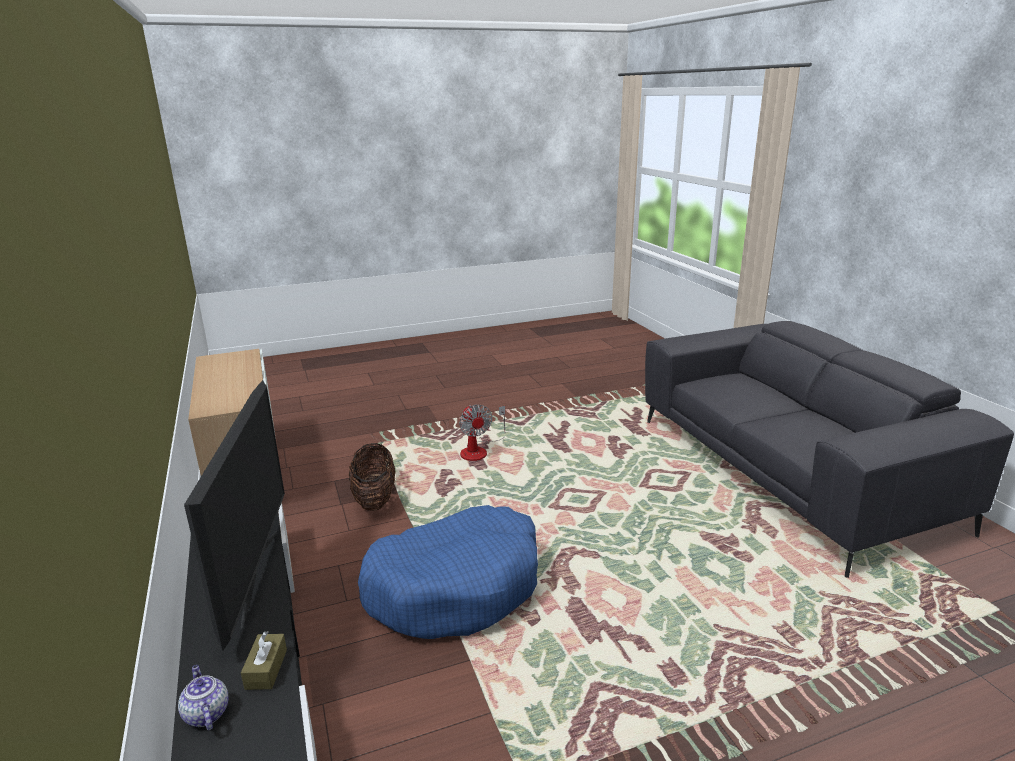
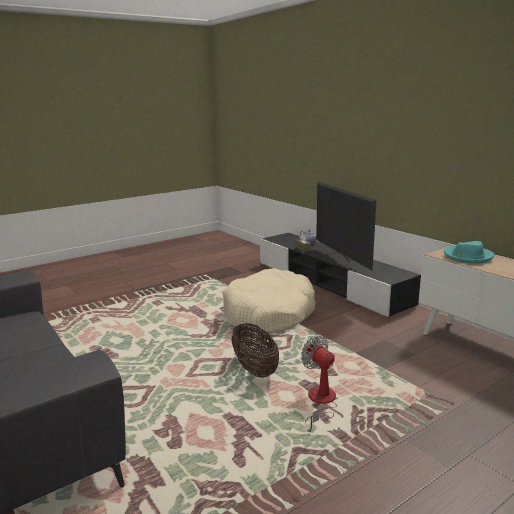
camera: 165 degrees right, 5 degrees down
basket [349,443,395,511] -> basket moved to [232,323,279,378]
blue dog bed [358,505,538,639] -> beige dog bed [223,268,316,334]
none -> turquoise hat [444,241,494,264]

